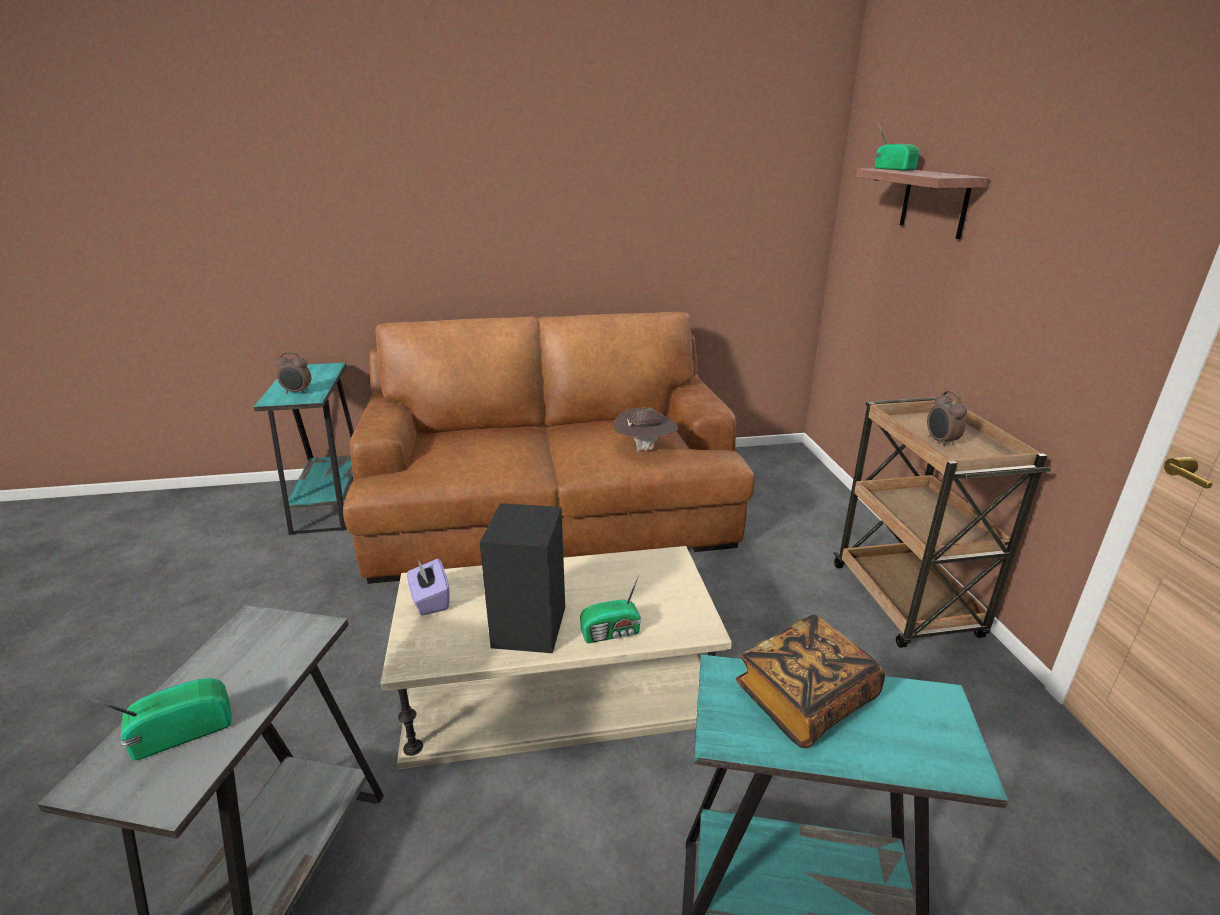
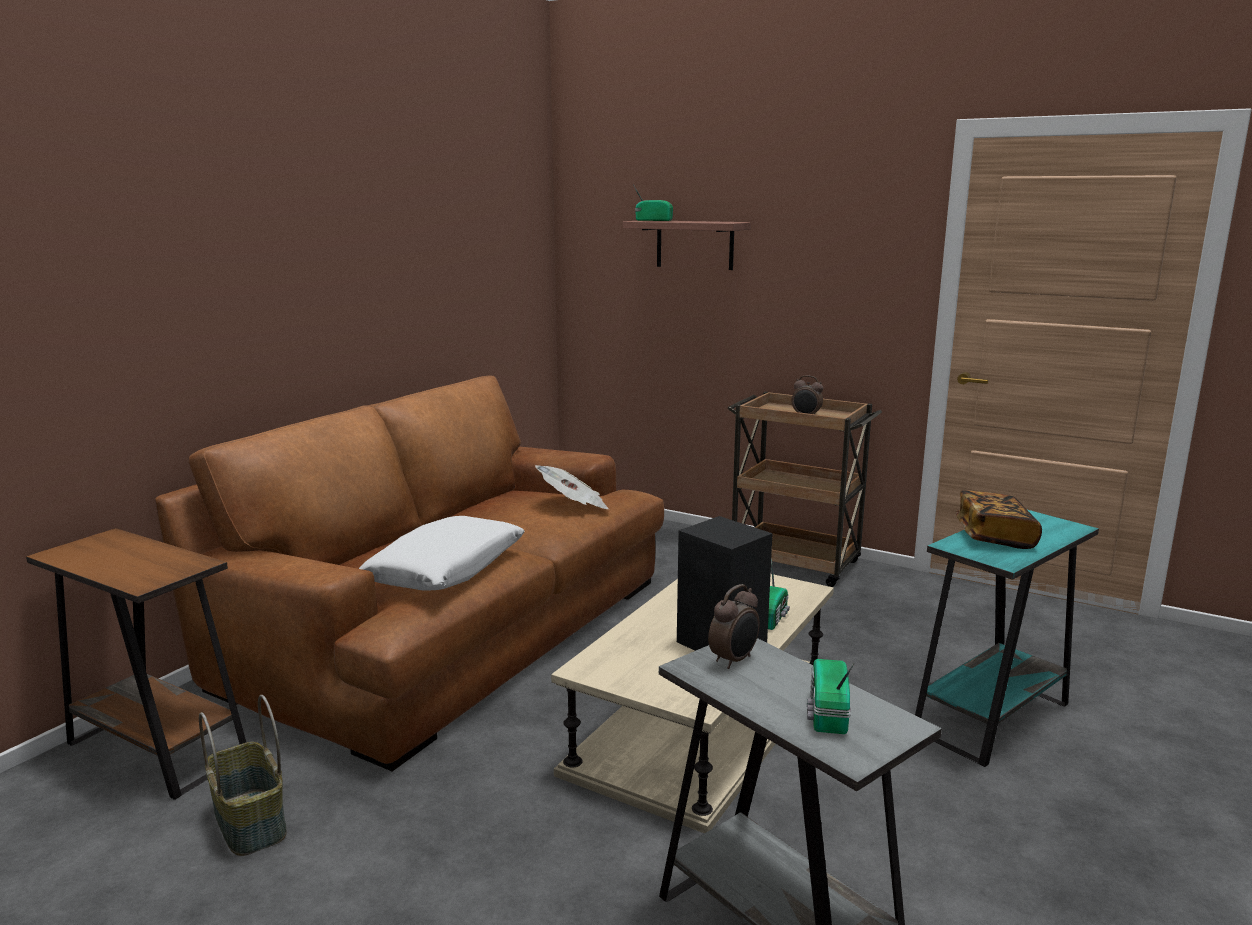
camera: 50 degrees left, 10 degrees down
turquoise side table [254,362,354,535] -> brown side table [26,528,246,800]
alarm clock [276,352,311,394] -> alarm clock moved to [708,584,760,669]
purple tissue box [407,558,450,616] -> none
brown hat [614,407,678,452] -> newspaper [535,465,608,509]
none -> basket [199,695,287,856]
none -> white pillow [359,516,525,591]

